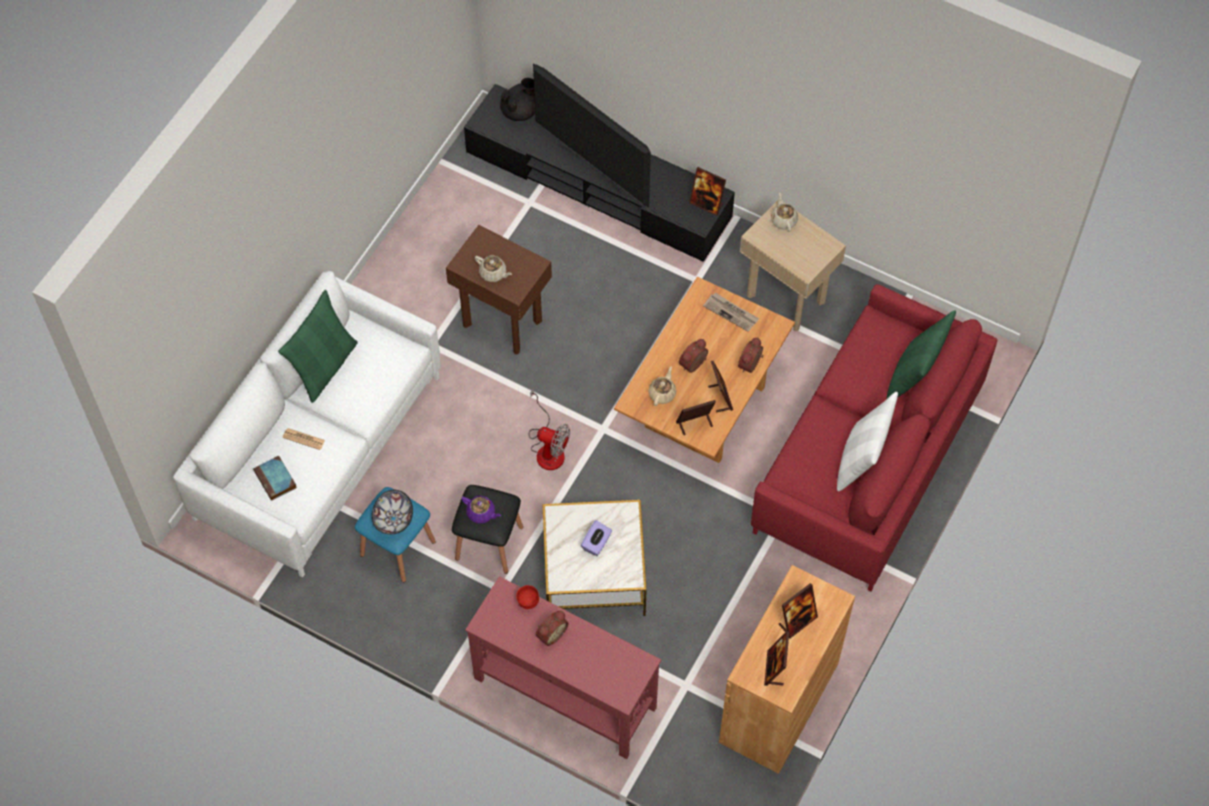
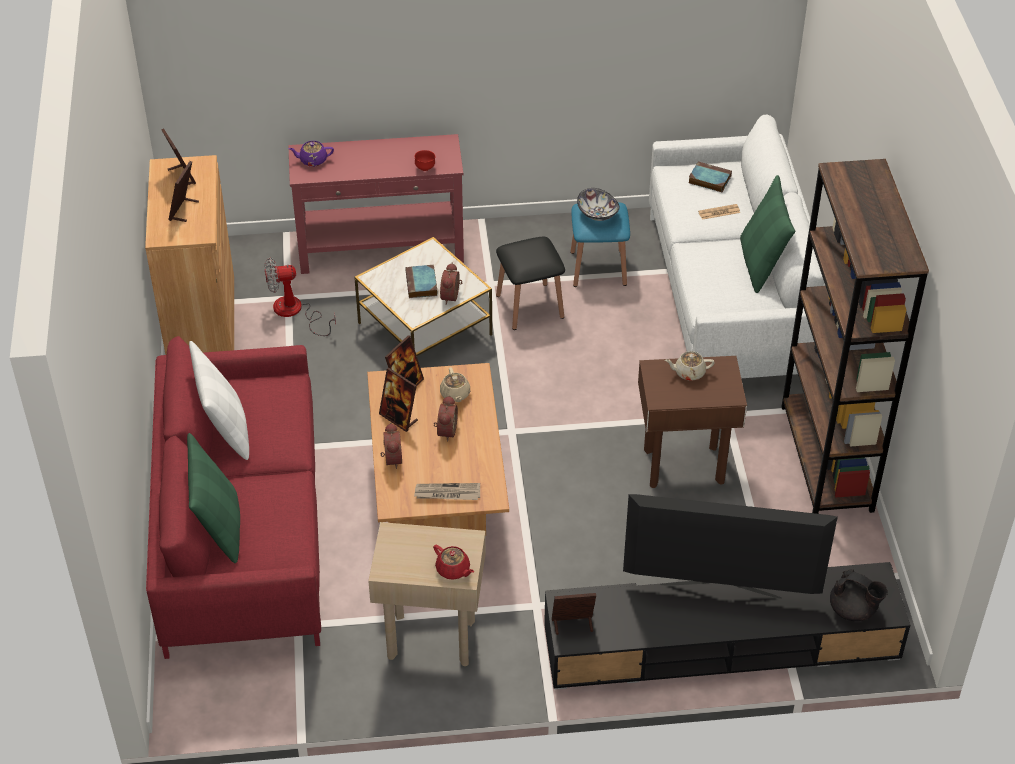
camera: 145 degrees right, 15 degrees down
purple teapot [461,496,501,524] -> purple teapot moved to [288,141,334,167]
black teapot [500,78,535,121] -> black teapot turned 75 degrees counterclockwise [830,569,888,621]
fan [529,387,570,470] -> fan moved to [265,257,336,336]
alarm clock [536,611,568,646] -> alarm clock moved to [440,263,462,305]
purple tissue box [581,520,612,556] -> book [405,265,438,298]
beige teapot [771,193,798,232] -> red teapot [433,545,474,580]
none -> brown bookcase [781,159,929,514]

